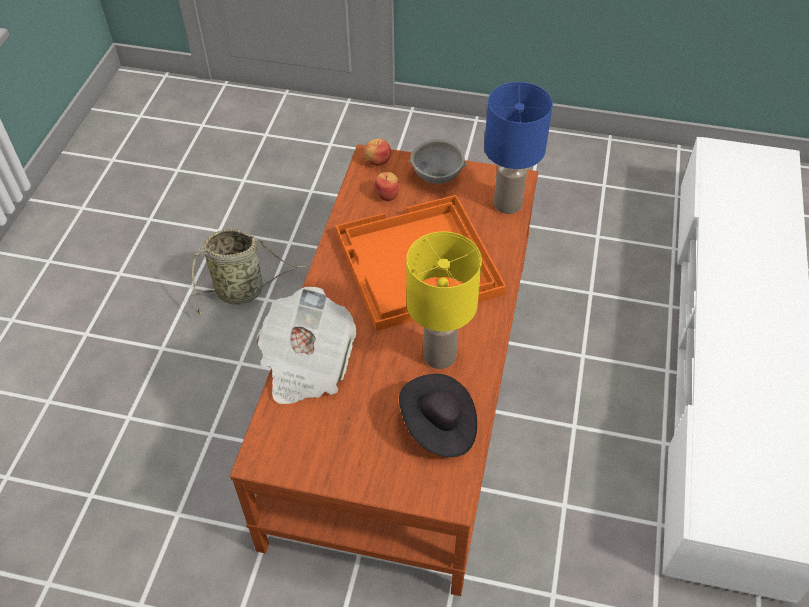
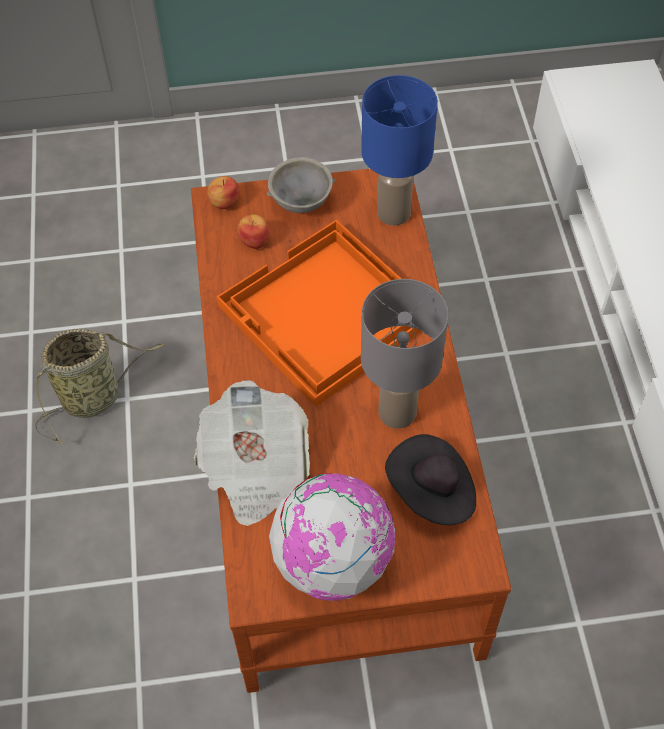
camera: 20 degrees left, 5 degrees up
yellow table lamp [406,231,482,369] -> grey table lamp [361,279,448,429]
none -> globe [269,473,395,601]

